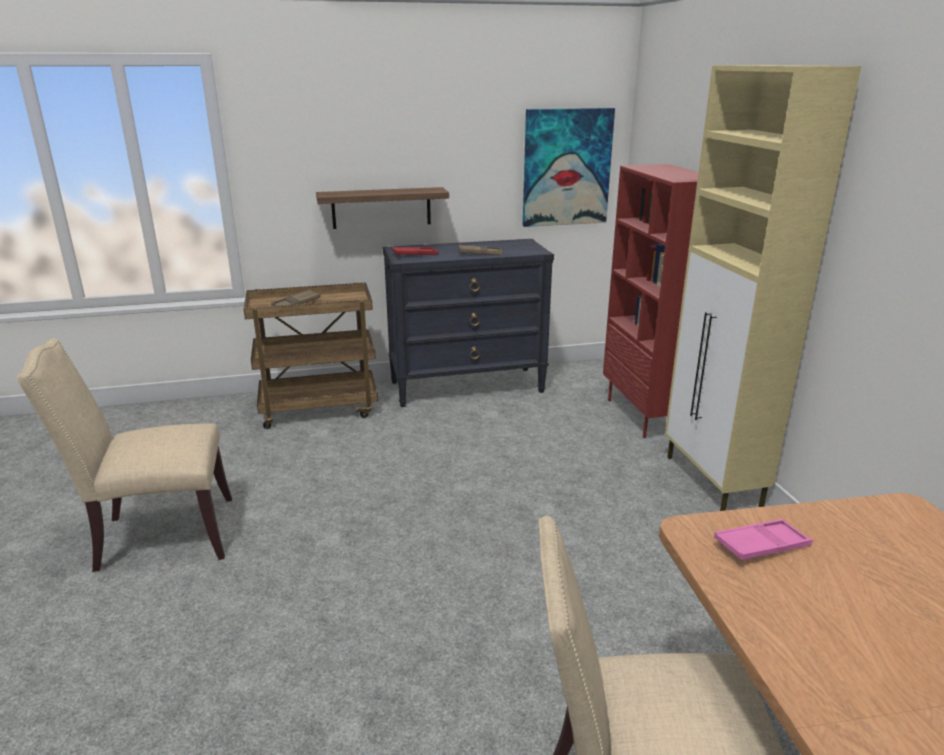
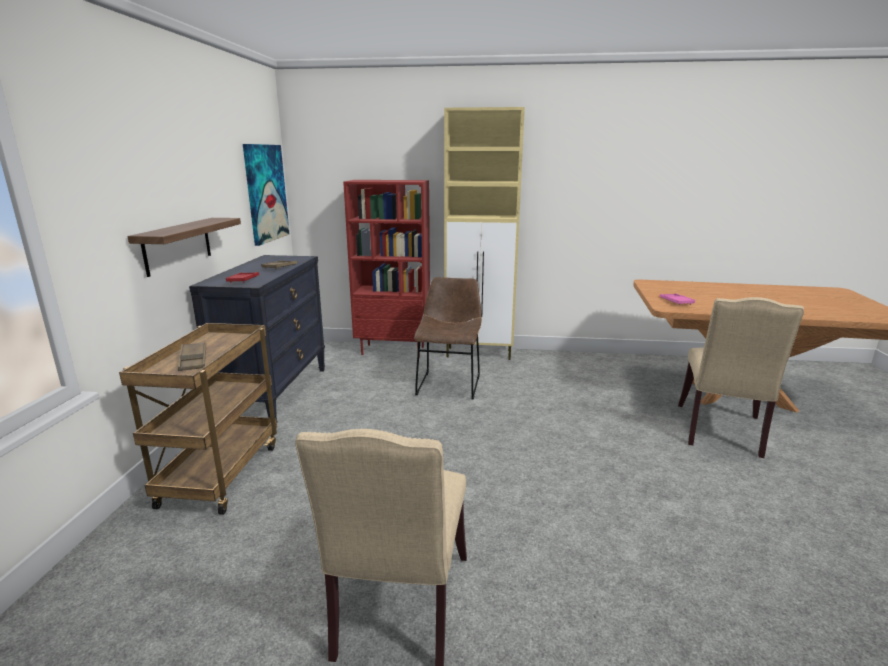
camera: 70 degrees left, 5 degrees down
none -> brown chair [414,277,482,400]

